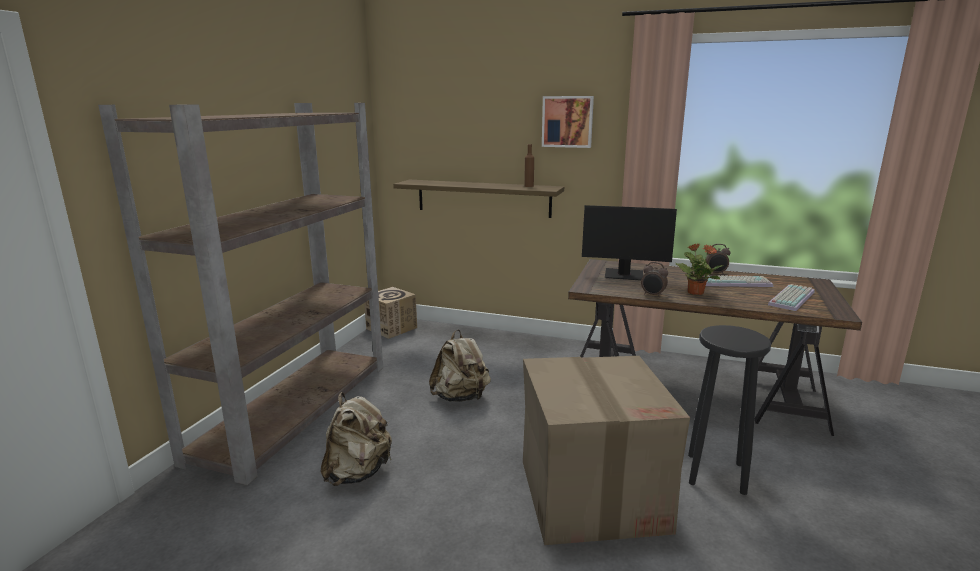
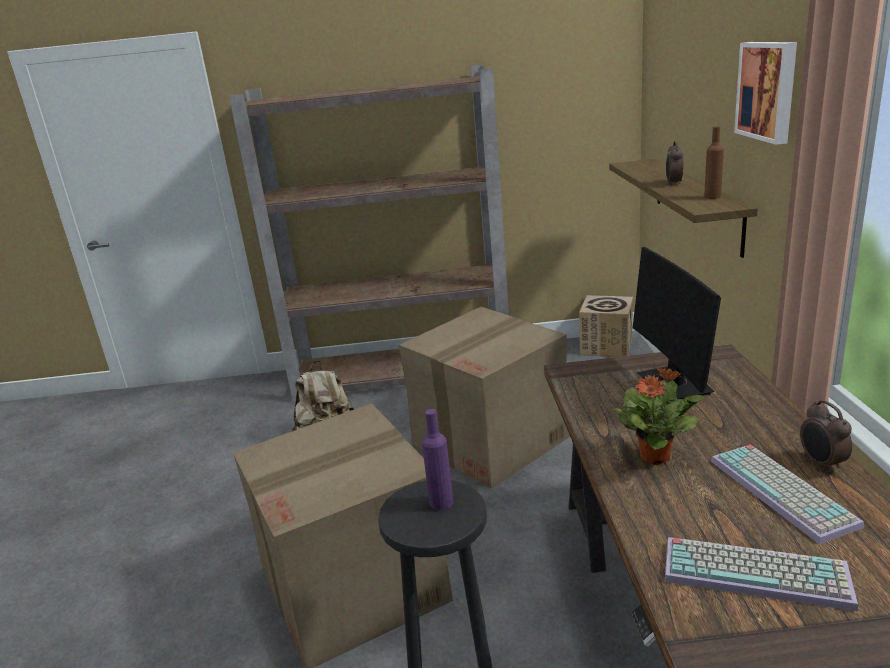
camera: 70 degrees right, 5 degrees up
beige backpack [429,329,491,402] -> cardboard box [399,307,570,489]
alarm clock [641,262,668,297] -> alarm clock moved to [666,141,683,186]
none -> purple bottle [422,409,453,510]

